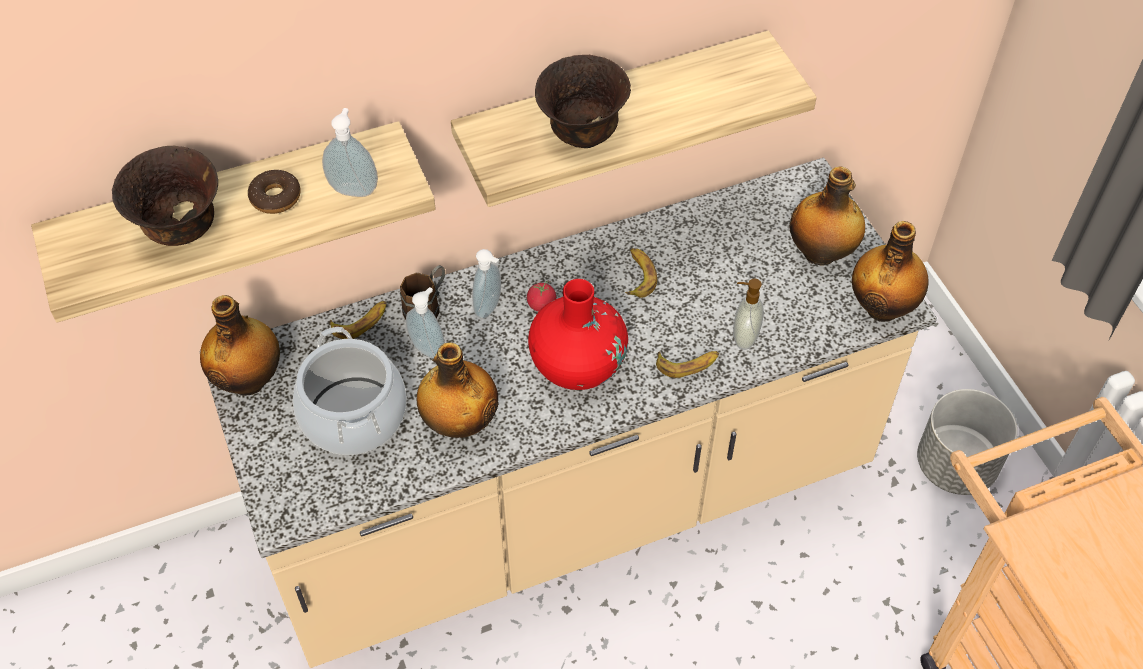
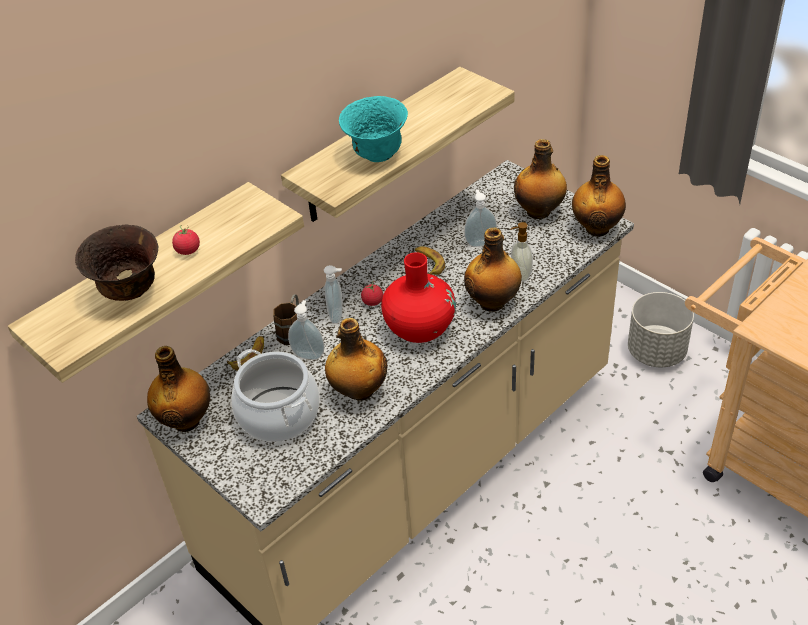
camera: 20 degrees left, 10 degrees down
donut [248,170,301,214] -> tomato [172,225,200,255]
soap dispenser [322,108,378,197] -> soap dispenser moved to [464,190,497,247]
brown bowl [535,55,631,148] -> turquoise bowl [339,96,408,162]
banana [656,351,719,378] -> bottle [464,228,522,312]

